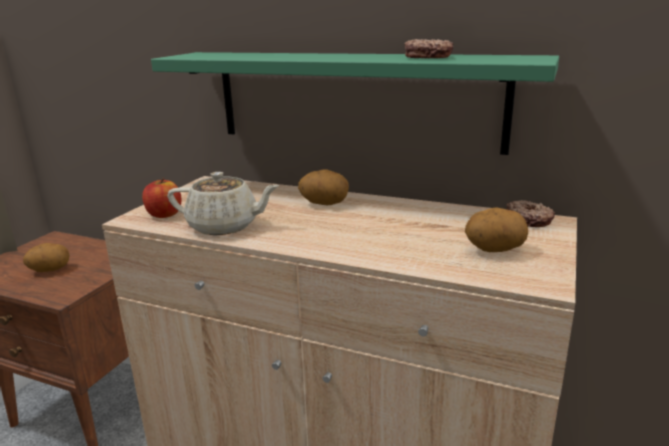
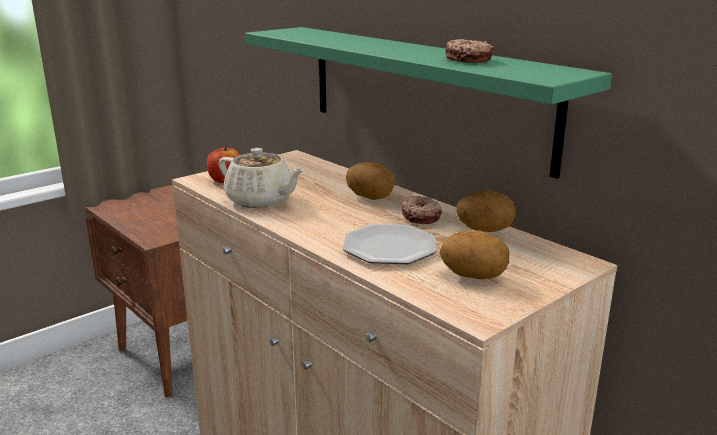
camera: 25 degrees right, 0 degrees up
potato [23,243,70,272] -> potato moved to [456,190,516,232]
donut [506,200,555,227] -> donut moved to [402,196,442,224]
none -> plate [343,224,437,264]

